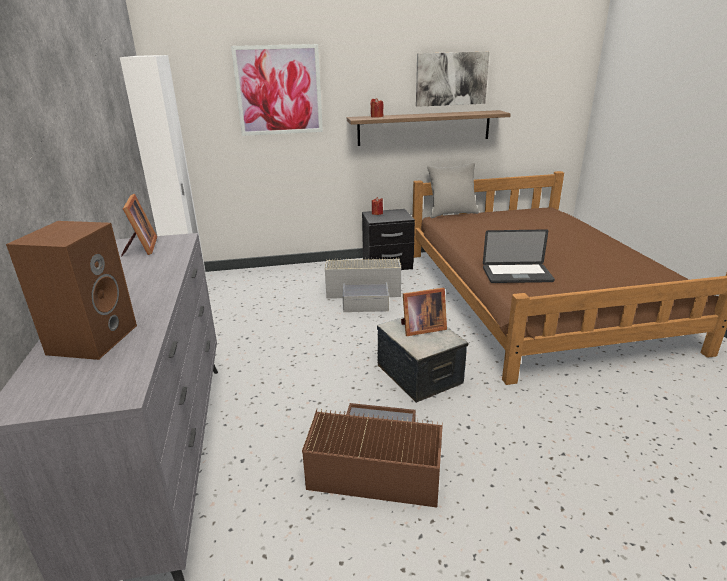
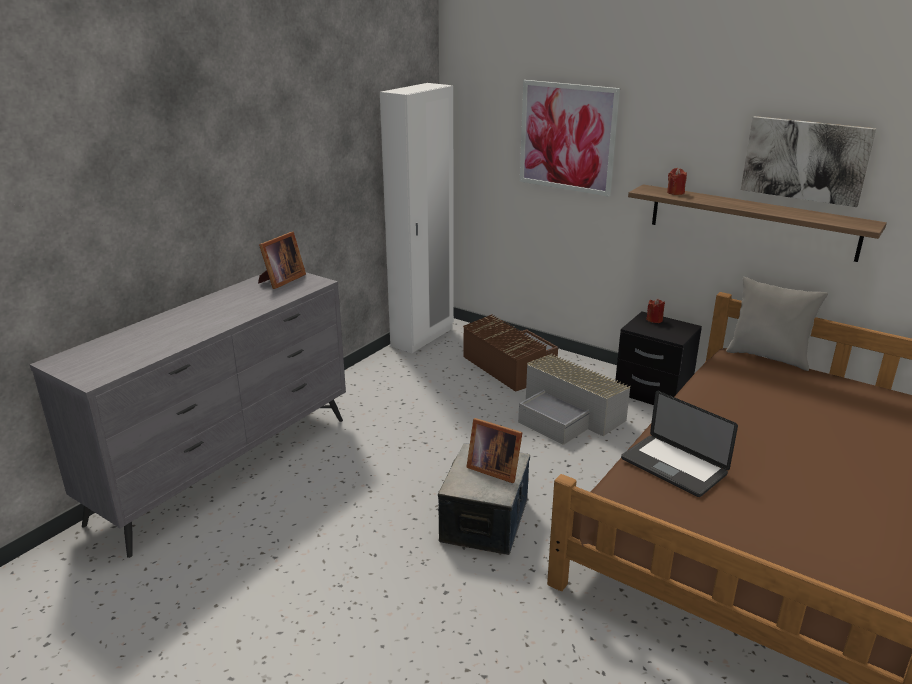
camera: 45 degrees right, 0 degrees up
brown speaker [6,221,137,360] -> none
brown storage box [302,403,443,507] -> brown storage box moved to [463,314,558,392]

